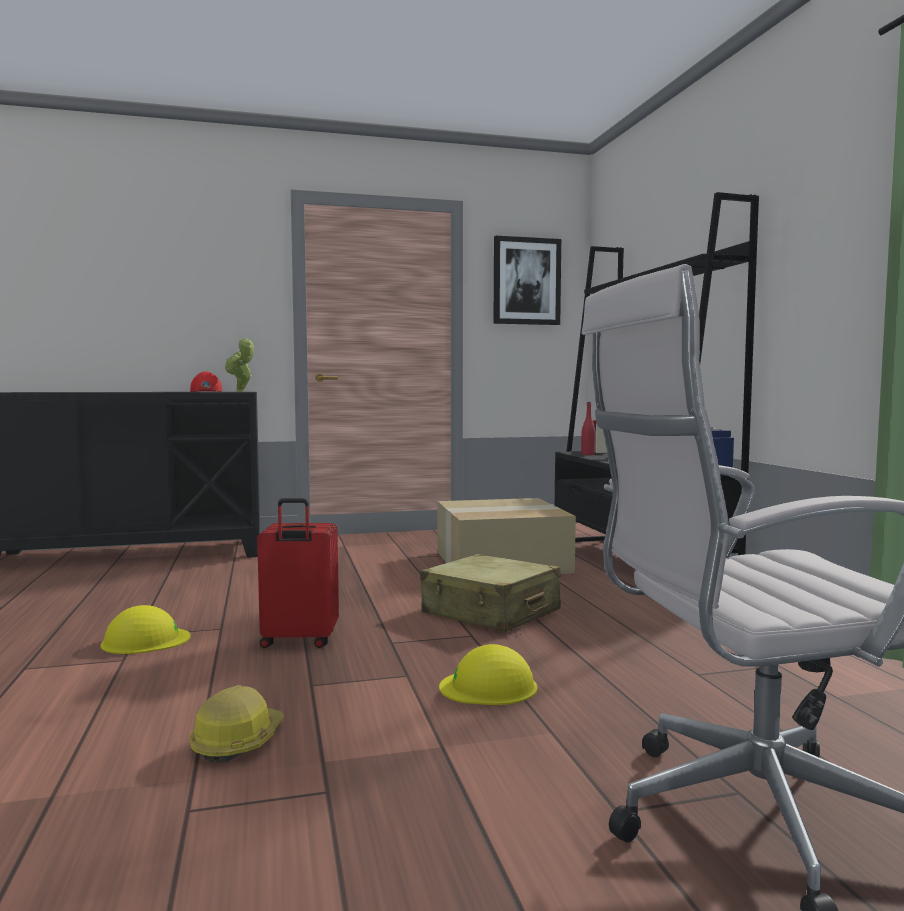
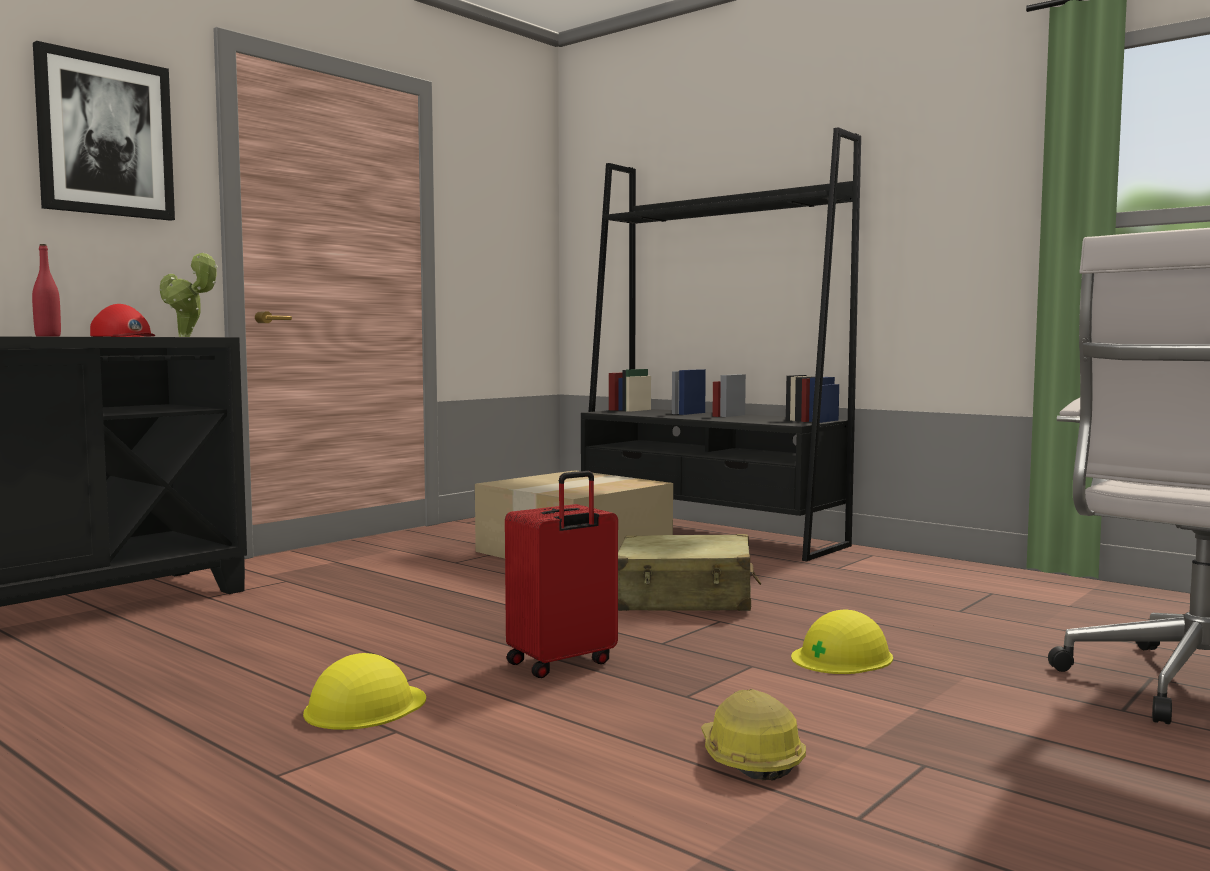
camera: 35 degrees left, 0 degrees up
picture [494,236,561,325] -> picture moved to [33,41,175,221]
red bottle [581,402,596,455] -> red bottle moved to [32,244,61,337]

